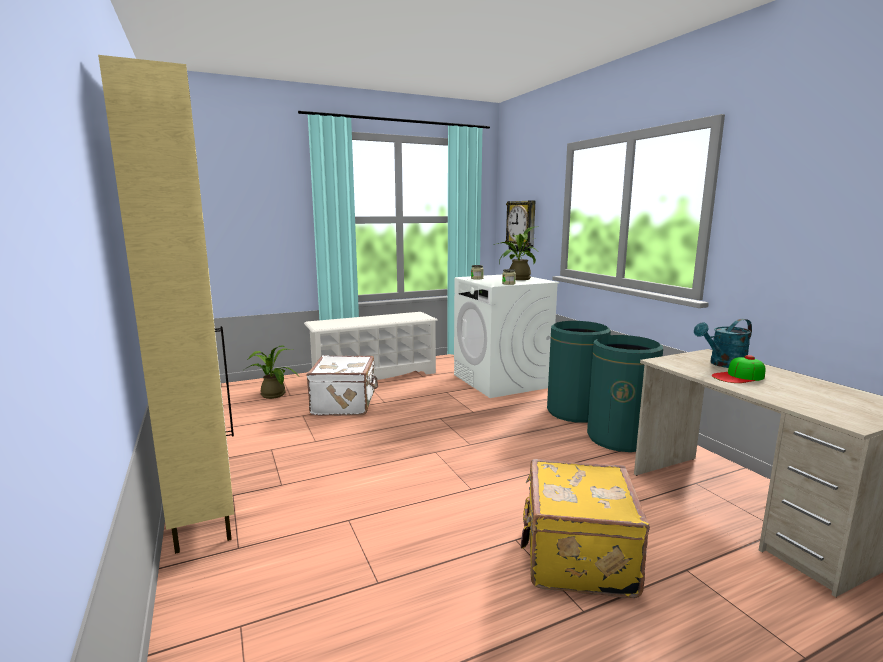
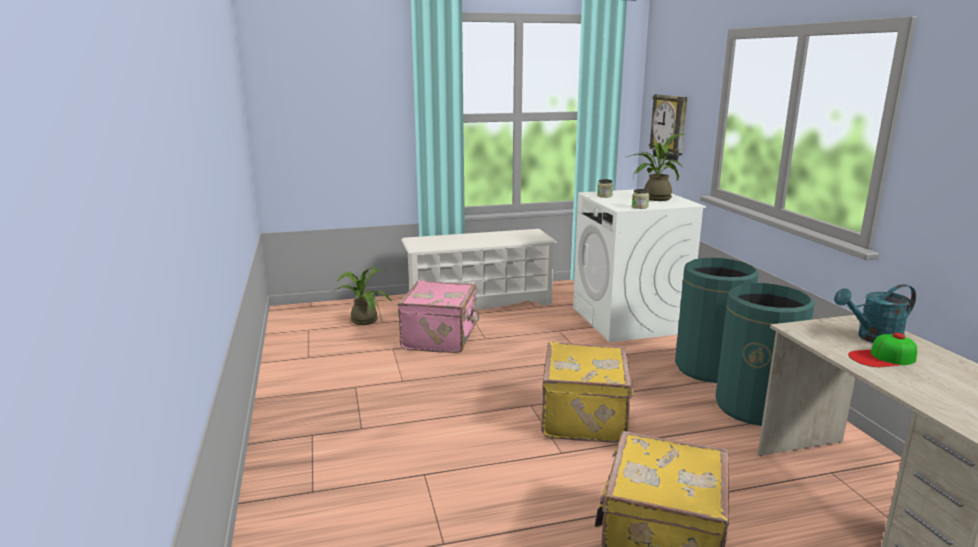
camera: 10 degrees right, 5 degrees up
beige cabinet [98,55,234,554] -> none
white suitcase [307,355,378,416] -> pink suitcase [398,280,479,353]
none -> yellow suitcase [541,342,634,443]

